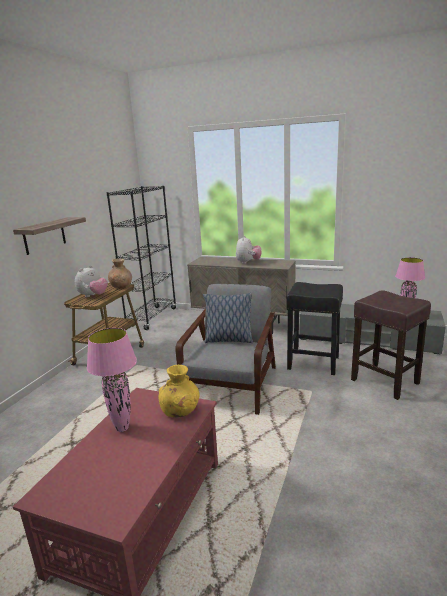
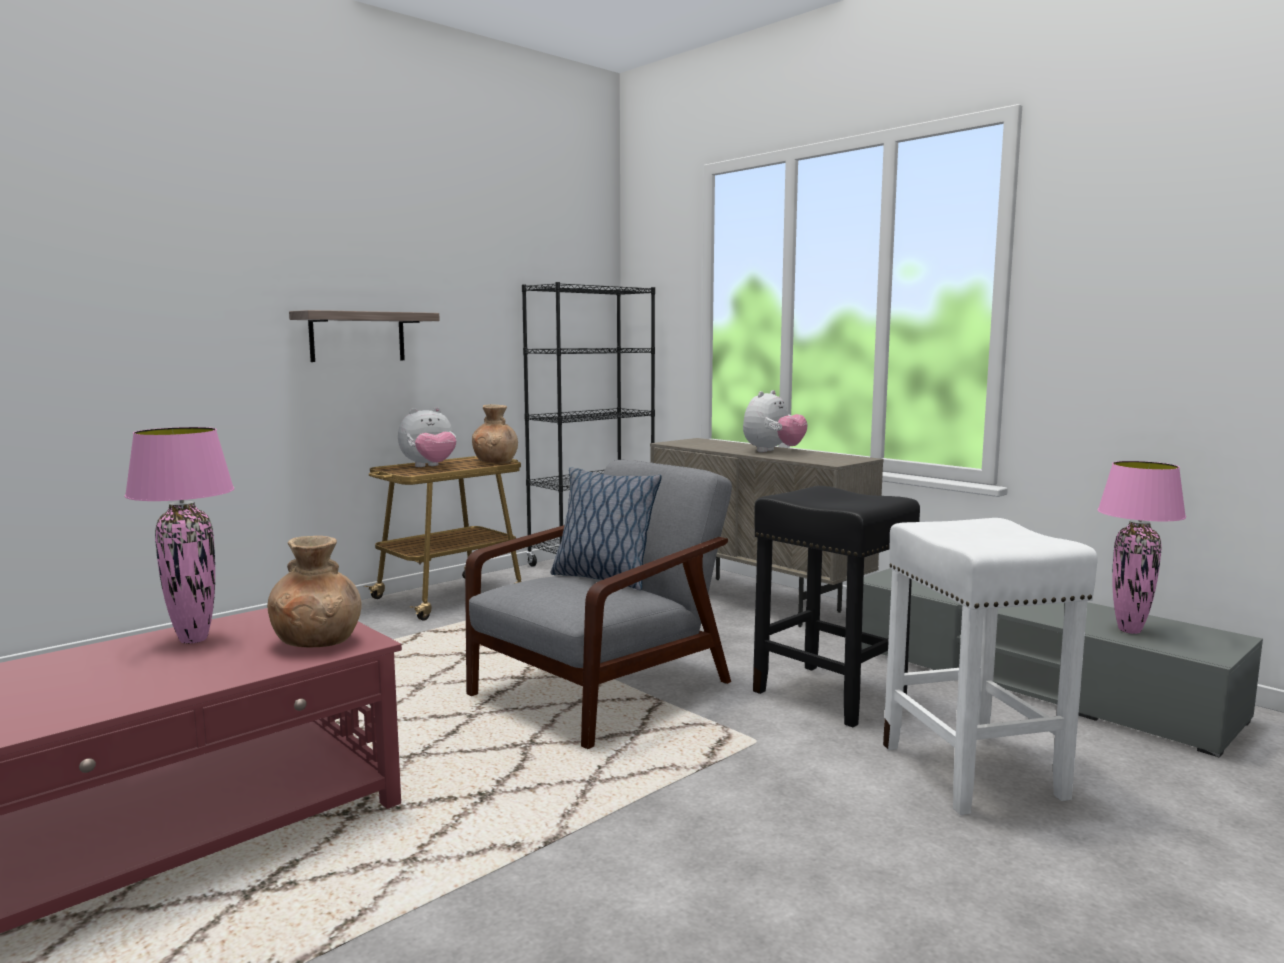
camera: 25 degrees right, 10 degrees down
yellow vase [158,365,199,418] -> brown vase [267,536,362,648]
brown stool [351,290,431,400] -> white stool [883,518,1098,815]

